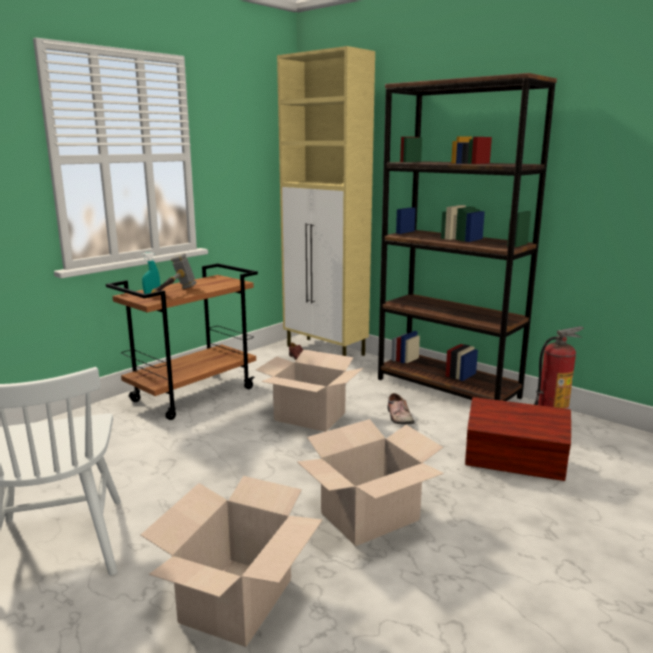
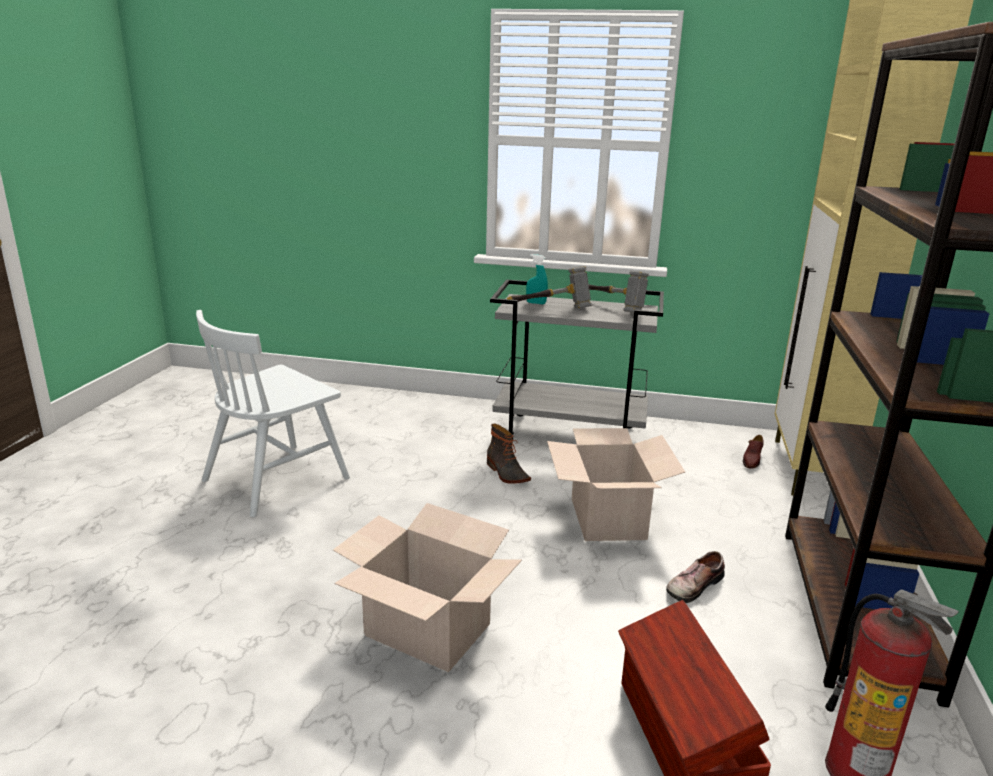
camera: 60 degrees right, 5 degrees up
brown cart [106,263,258,420] -> grey cart [490,280,664,439]
cardboard box [141,476,322,647] -> none
none -> boot [487,424,531,484]
none -> hammer [589,271,649,313]

